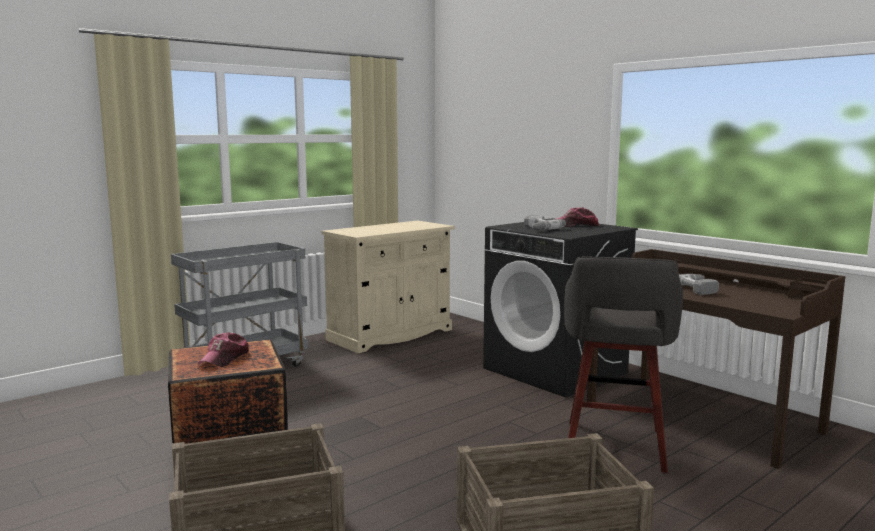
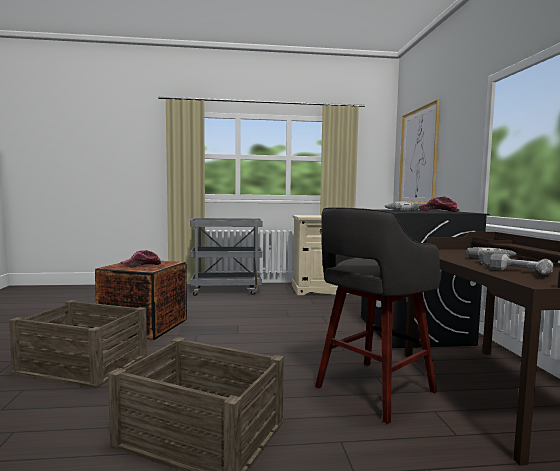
camera: 35 degrees right, 5 degrees down
none -> picture [399,99,440,205]
none -> power drill [490,253,553,275]

